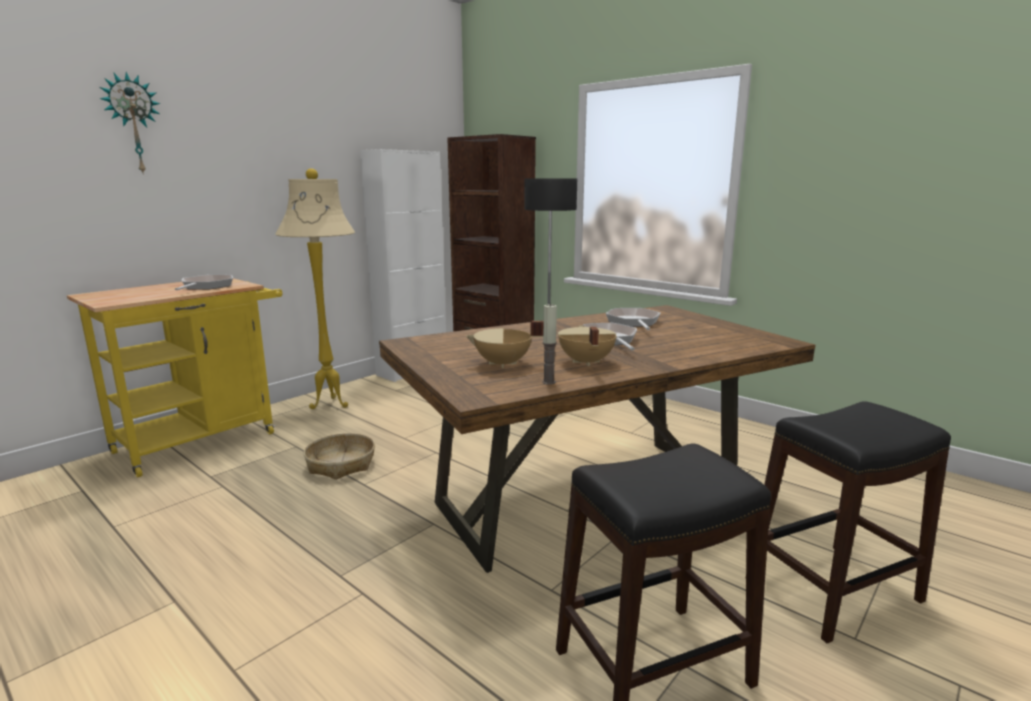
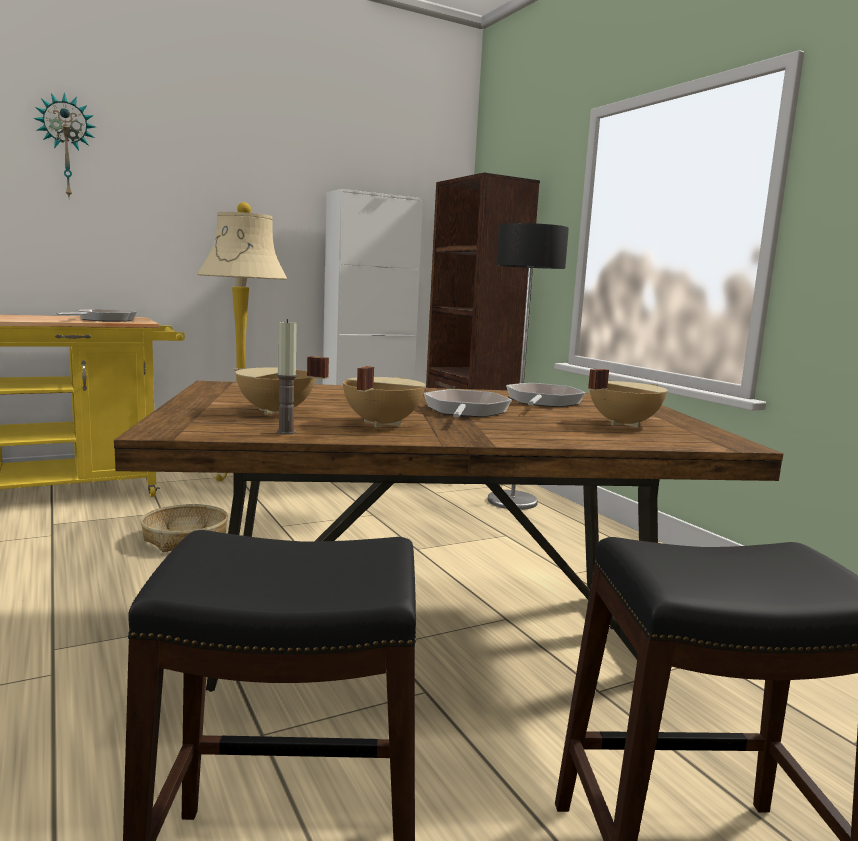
camera: 20 degrees right, 5 degrees down
none -> beige cooking pot [588,369,668,428]

